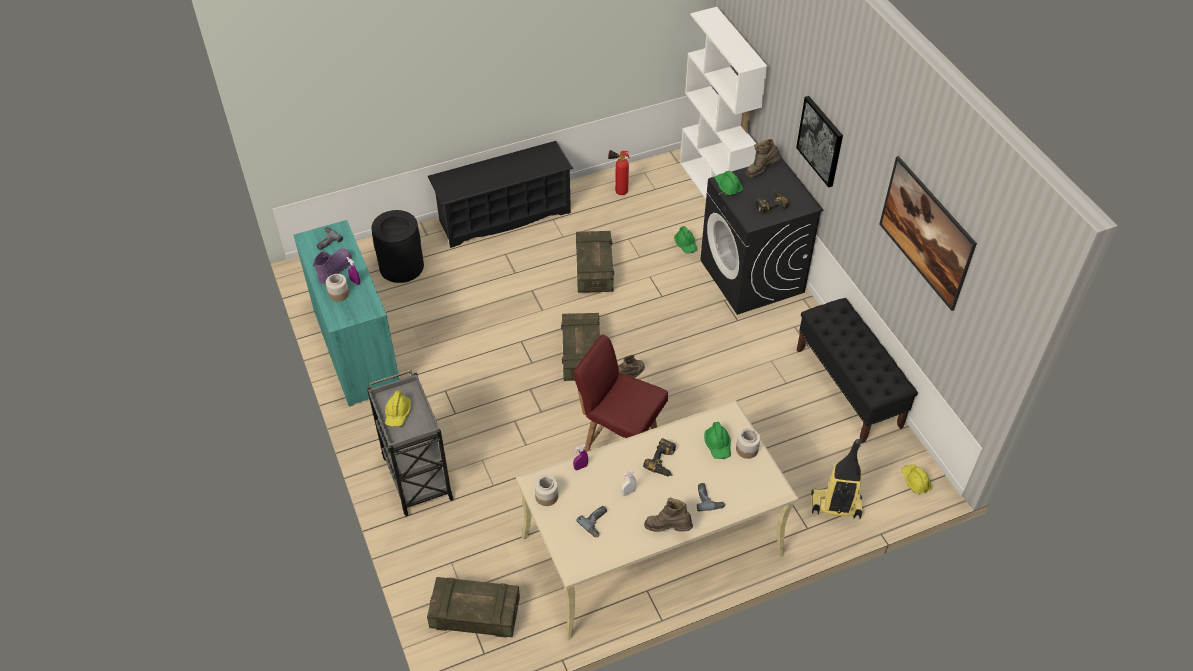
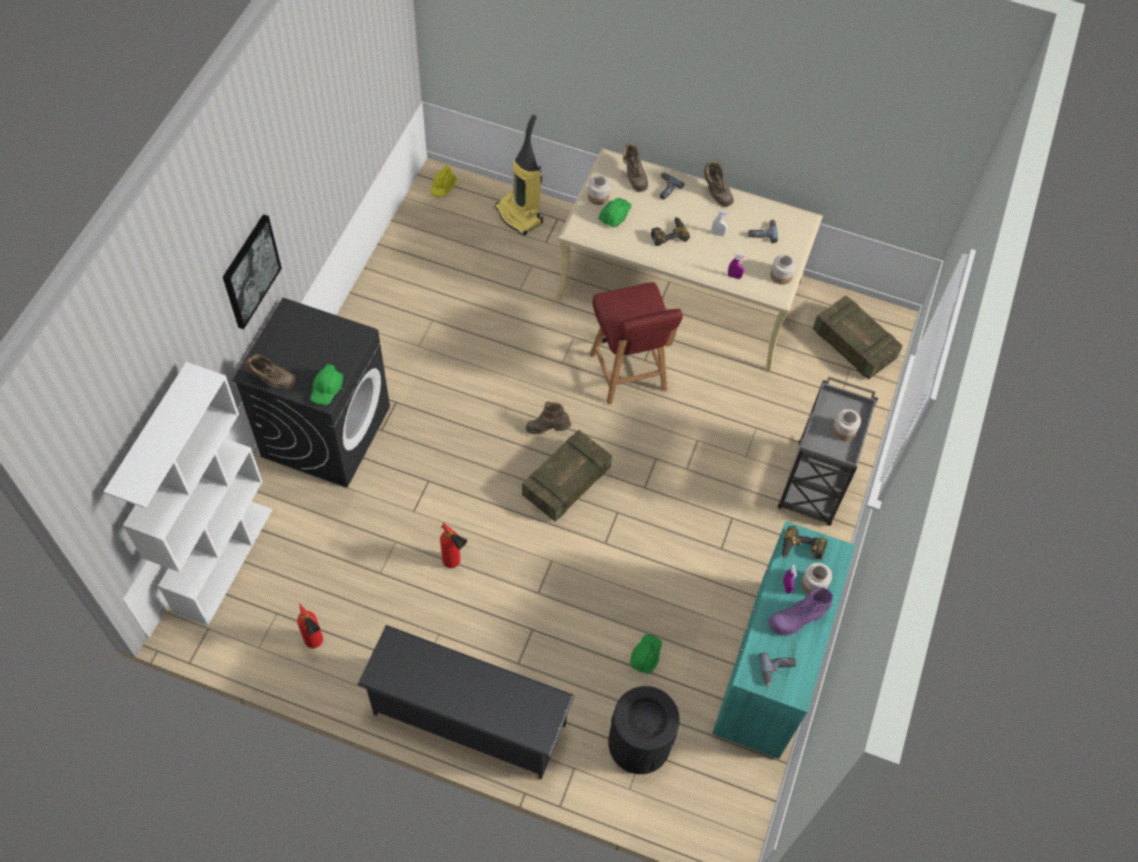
camera: 140 degrees left, 10 degrees up
yellow hard hat [385,391,411,427] -> jar [832,409,861,441]
crate [576,231,614,293] -> fire extinguisher [440,523,467,568]
green hard hat [674,226,698,253] -> green hard hat moved to [630,634,662,674]
power drill [755,190,790,214] -> power drill moved to [782,526,827,559]
black bench [797,298,918,443] -> none
picture [879,156,977,311] -> none
none -> brown boot [623,143,648,192]

